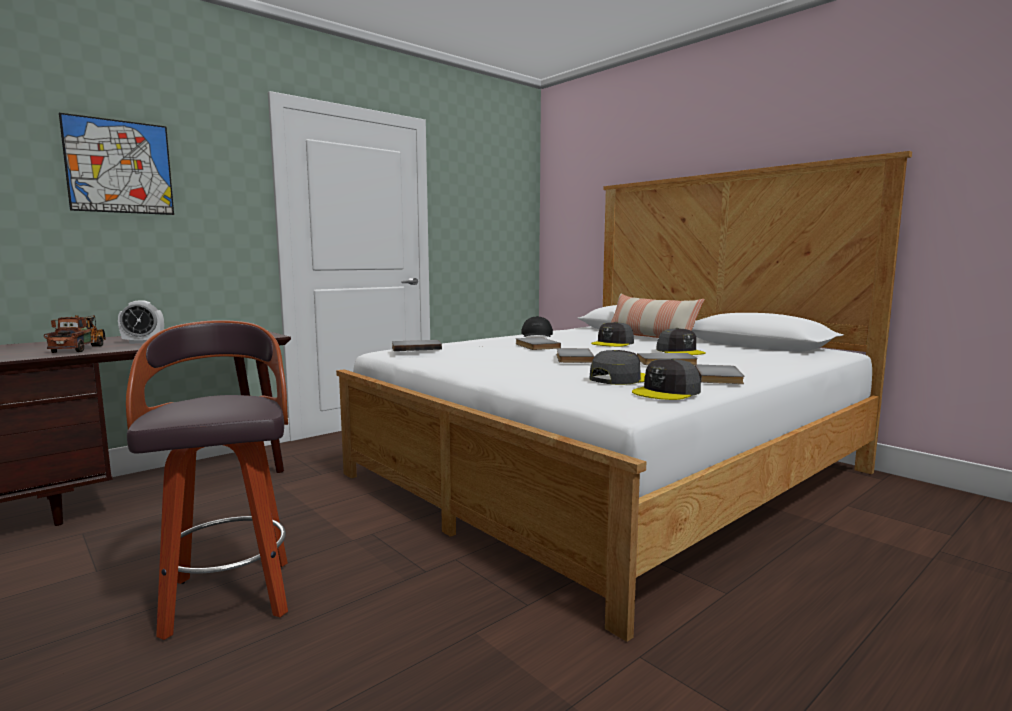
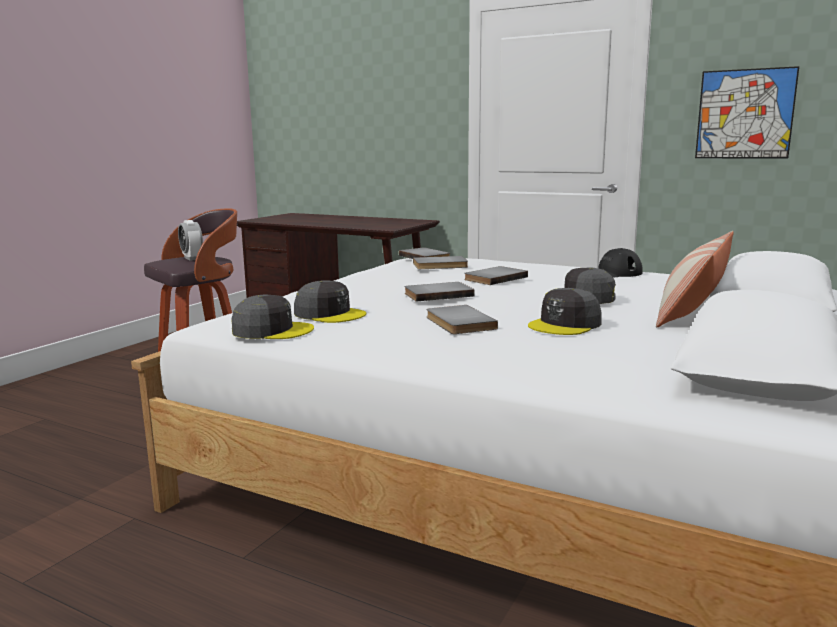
camera: 70 degrees right, 5 degrees up
toy truck [44,315,106,353] -> none
picture [59,113,174,215] -> picture moved to [695,66,799,159]
alarm clock [118,300,164,344] -> alarm clock moved to [178,220,203,261]
grey cap [632,358,701,400] -> grey cap turned 150 degrees clockwise [231,295,314,339]
grey book [695,364,745,384] -> grey book moved to [413,256,468,269]

